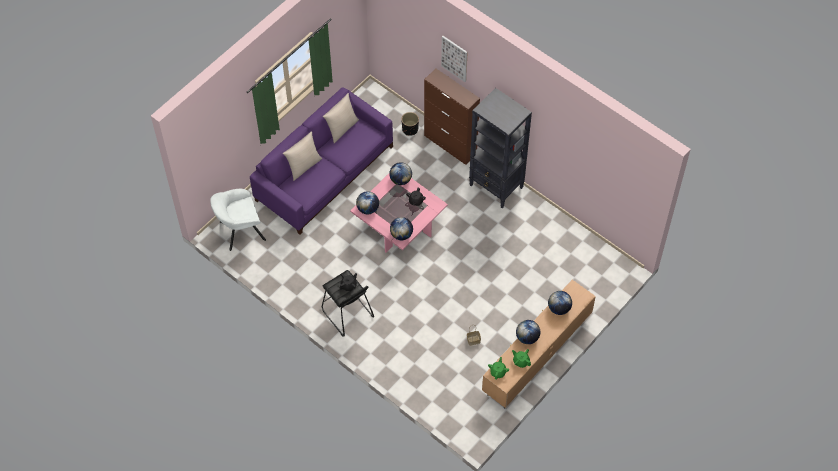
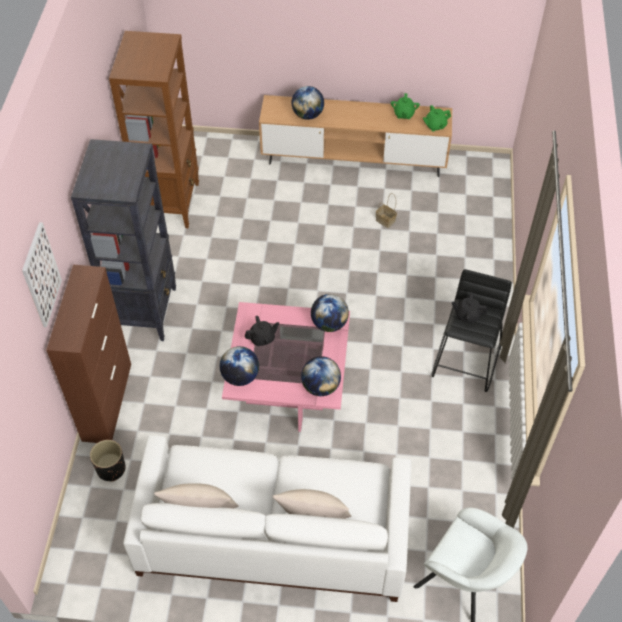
camera: 125 degrees left, 5 degrees down
purple sofa [250,87,393,235] -> white sofa [123,435,411,602]
globe [516,320,540,344] -> none
none -> brown bookcase [109,31,199,228]

